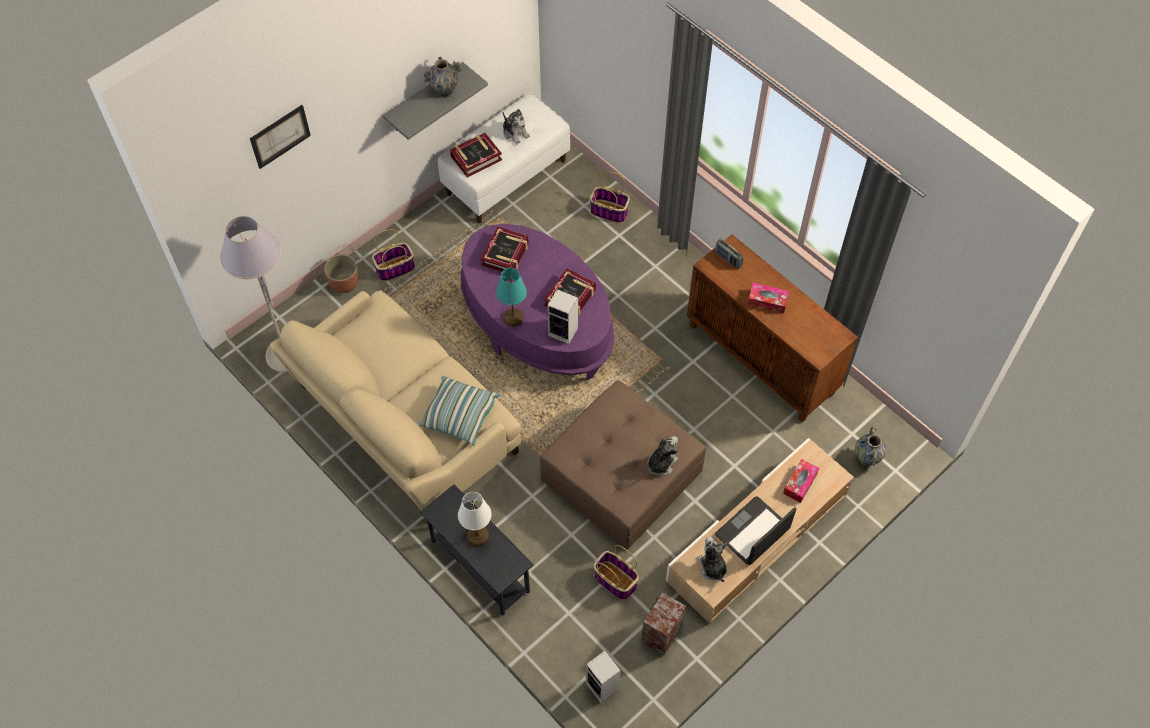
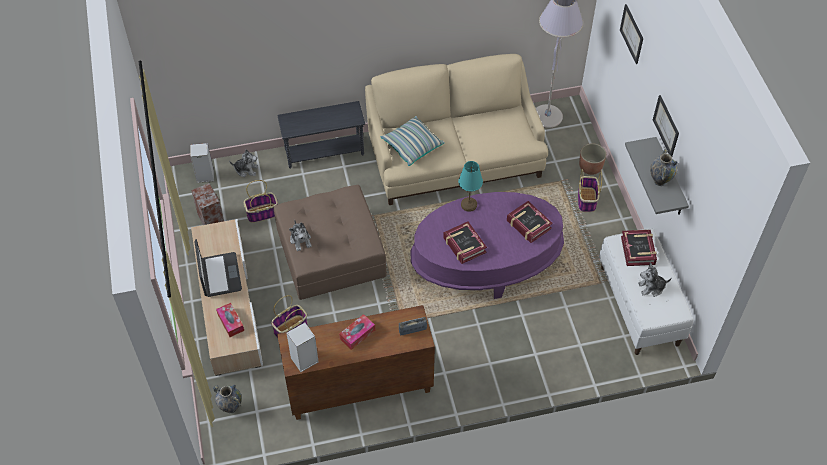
camera: 120 degrees right, 5 degrees down
white table lamp [458,492,491,547] -> none
speaker [547,289,578,344] -> speaker moved to [287,322,319,372]
basket [590,171,630,223] -> basket moved to [271,295,308,338]
plush toy [697,537,727,582] -> plush toy moved to [229,149,258,177]
none -> picture [653,95,679,156]

